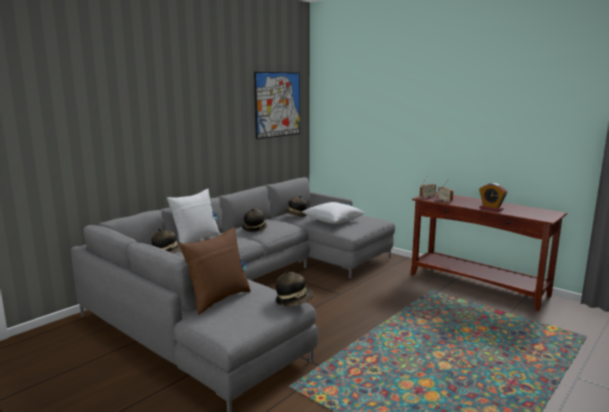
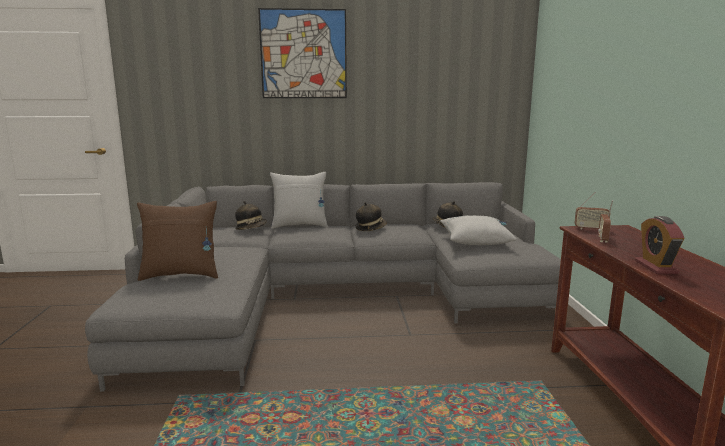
camera: 45 degrees right, 0 degrees up
picture [254,72,300,139] -> picture moved to [258,8,347,98]
hat [275,270,314,306] -> none

